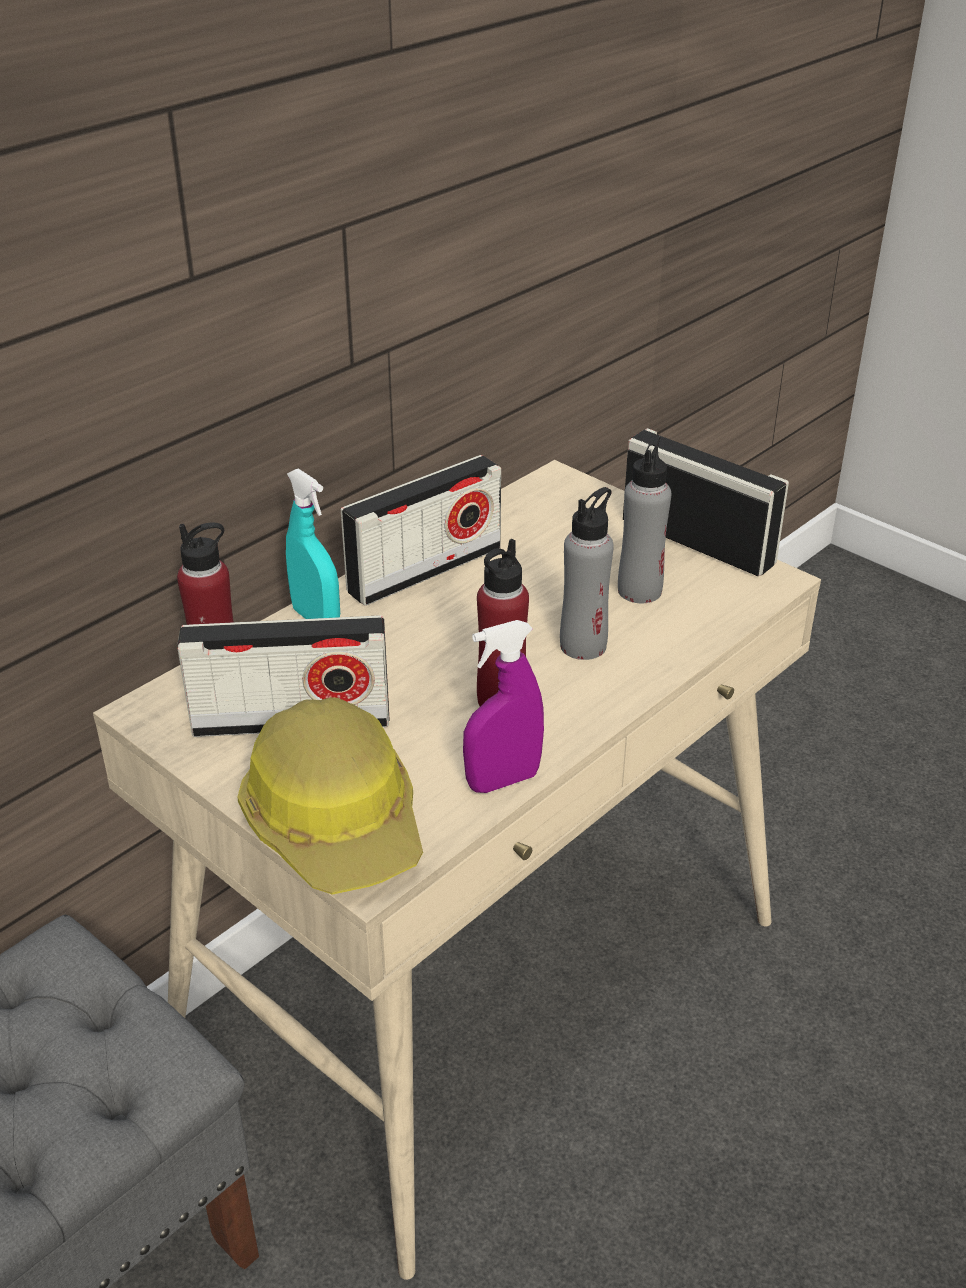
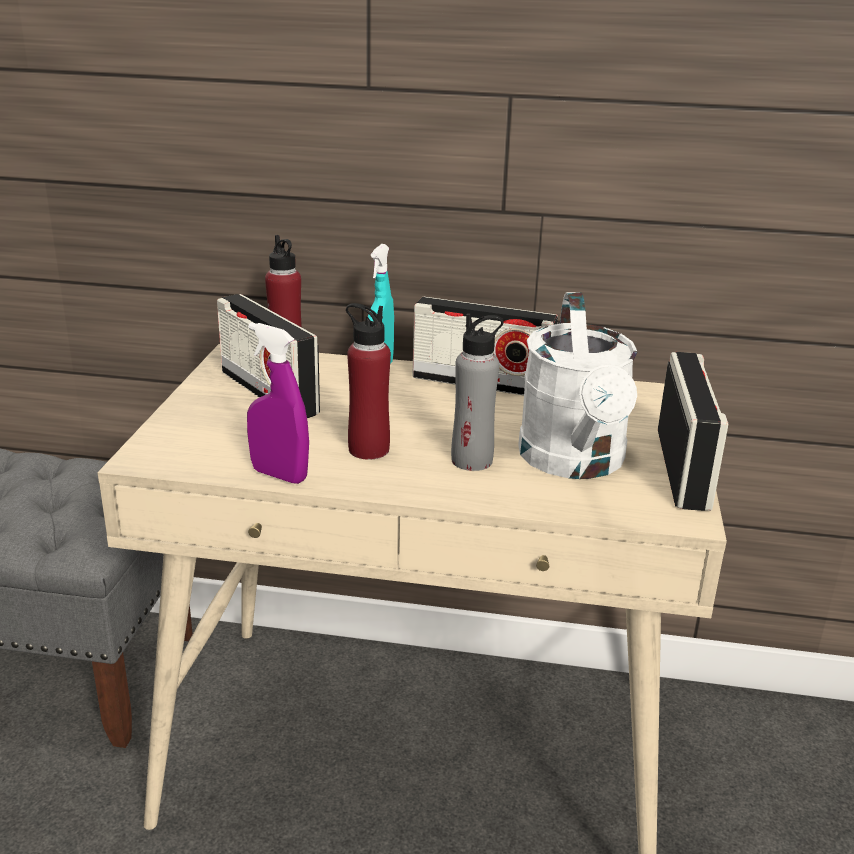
camera: 55 degrees right, 10 degrees down
hard hat [237,697,423,895] -> none
grey bottle [618,435,671,603] -> white watering can [518,292,637,479]

